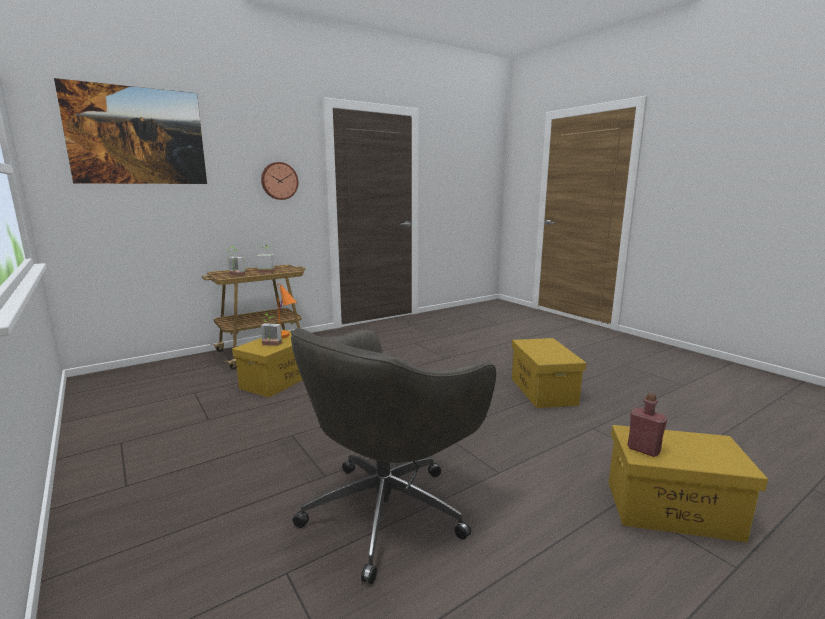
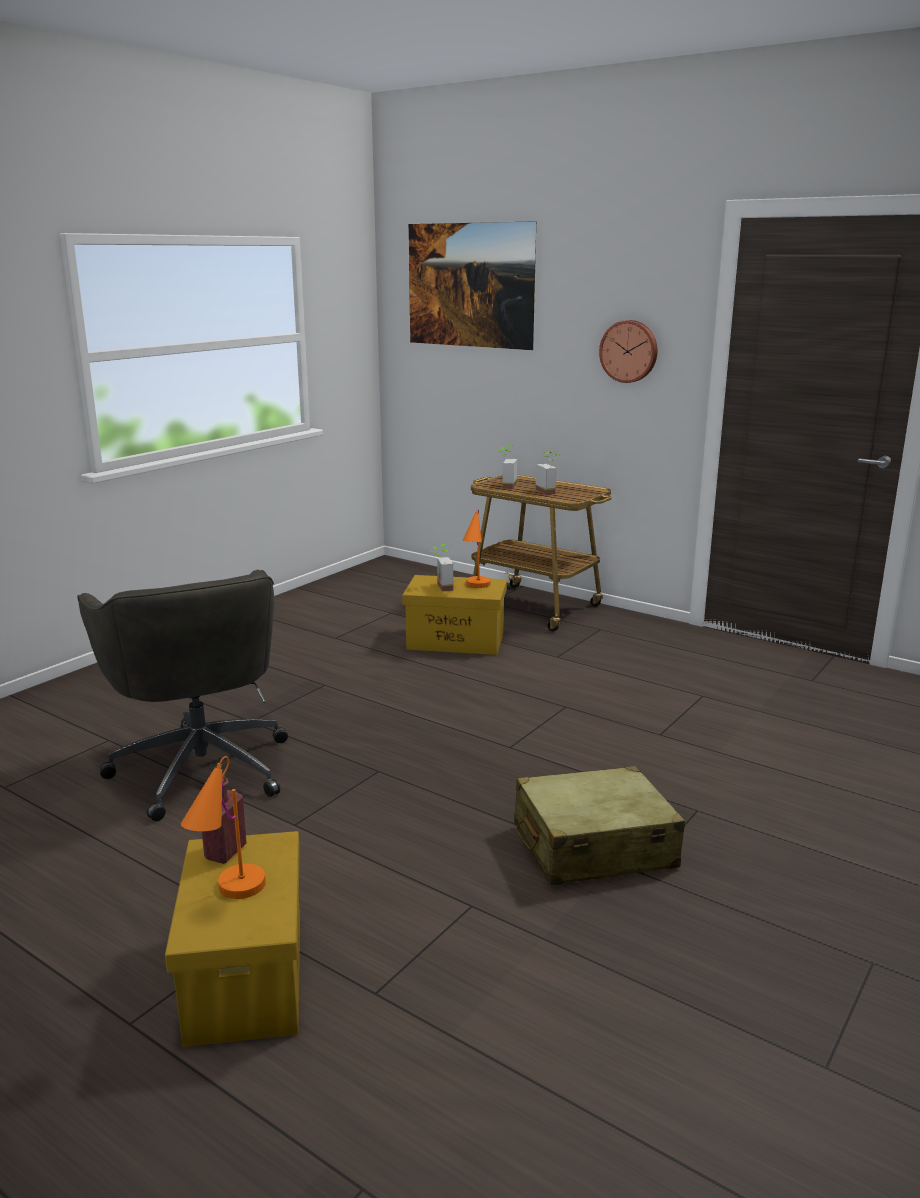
camera: 70 degrees right, 5 degrees up
grey office chair [291,328,496,584] -> grey office chair turned 135 degrees counterclockwise [77,570,288,821]
yellow storage box [512,338,586,408] -> beige suitcase [514,766,685,886]
none -> orange table lamp [181,756,266,899]

